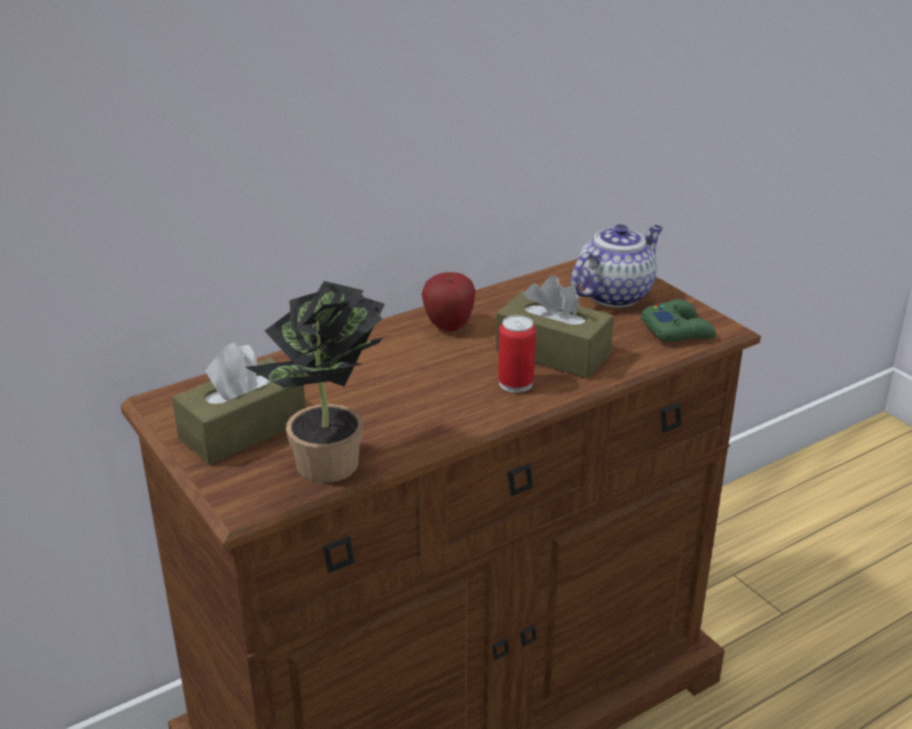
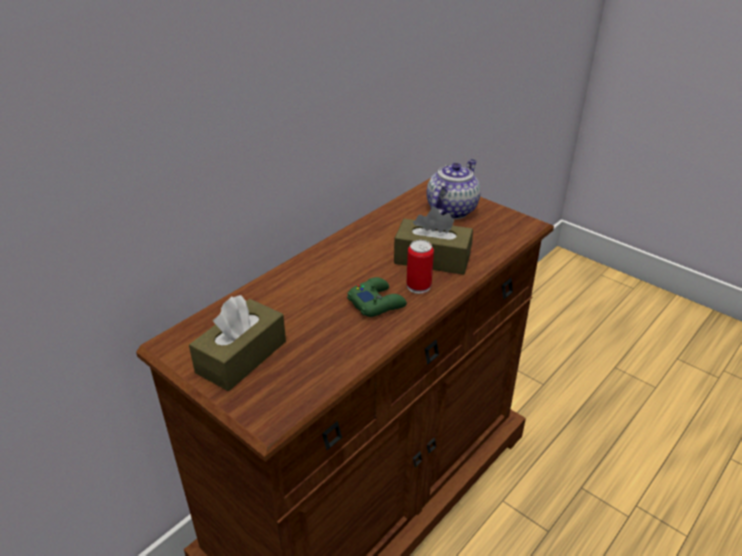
camera: 15 degrees left, 5 degrees up
potted plant [245,281,388,483] -> none
apple [422,272,476,331] -> none
green game controller [640,299,716,342] -> green game controller moved to [347,277,407,317]

